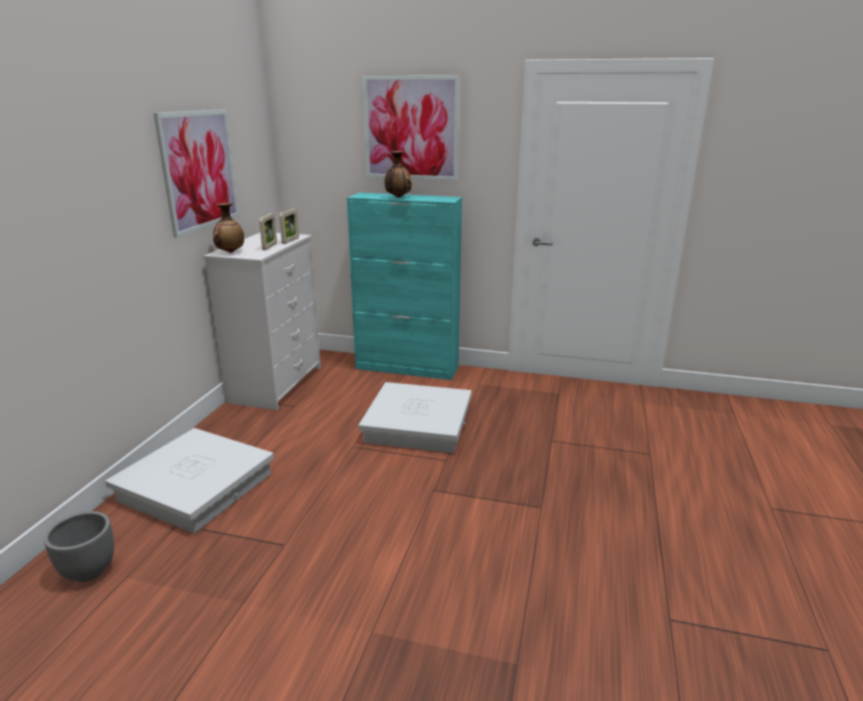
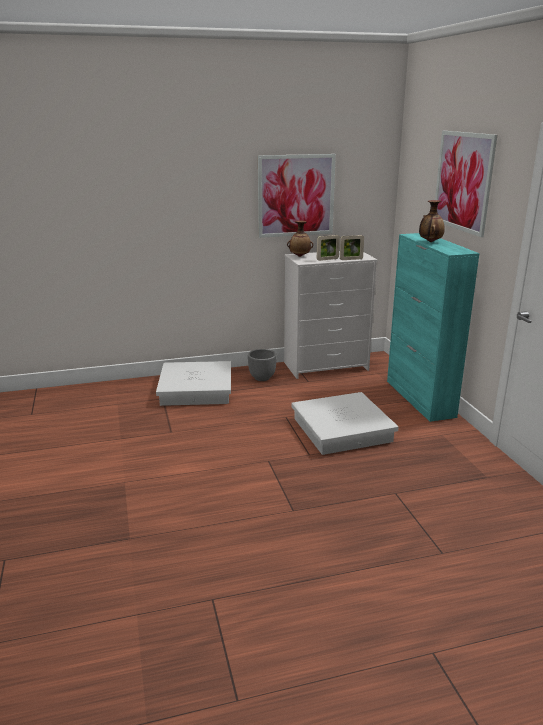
camera: 60 degrees right, 0 degrees up
grey planter [44,511,114,582] -> grey planter moved to [248,349,277,381]

